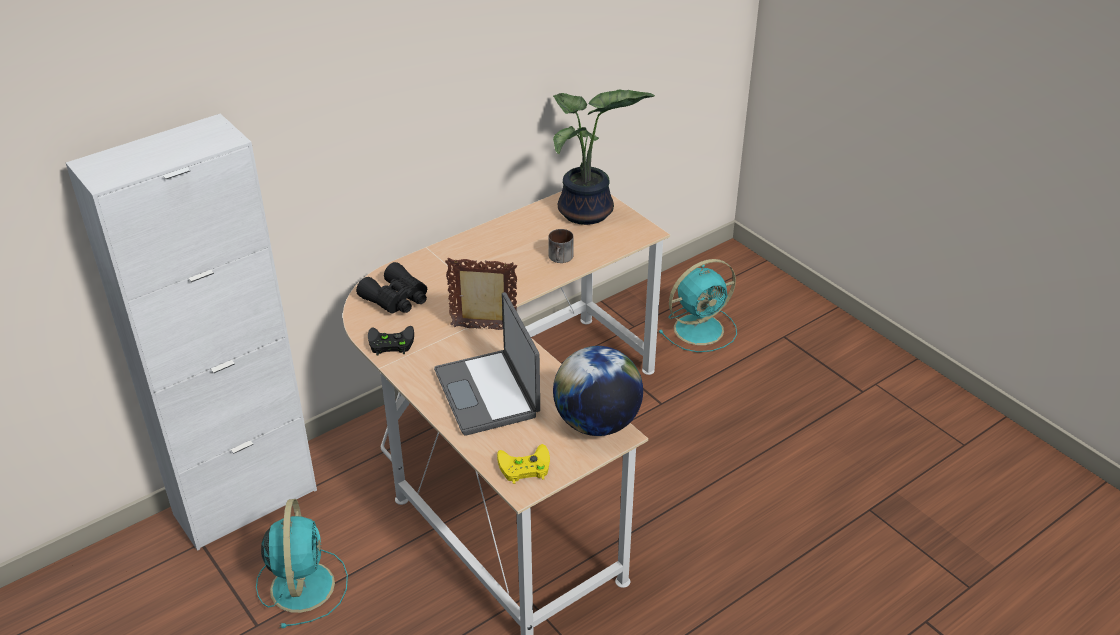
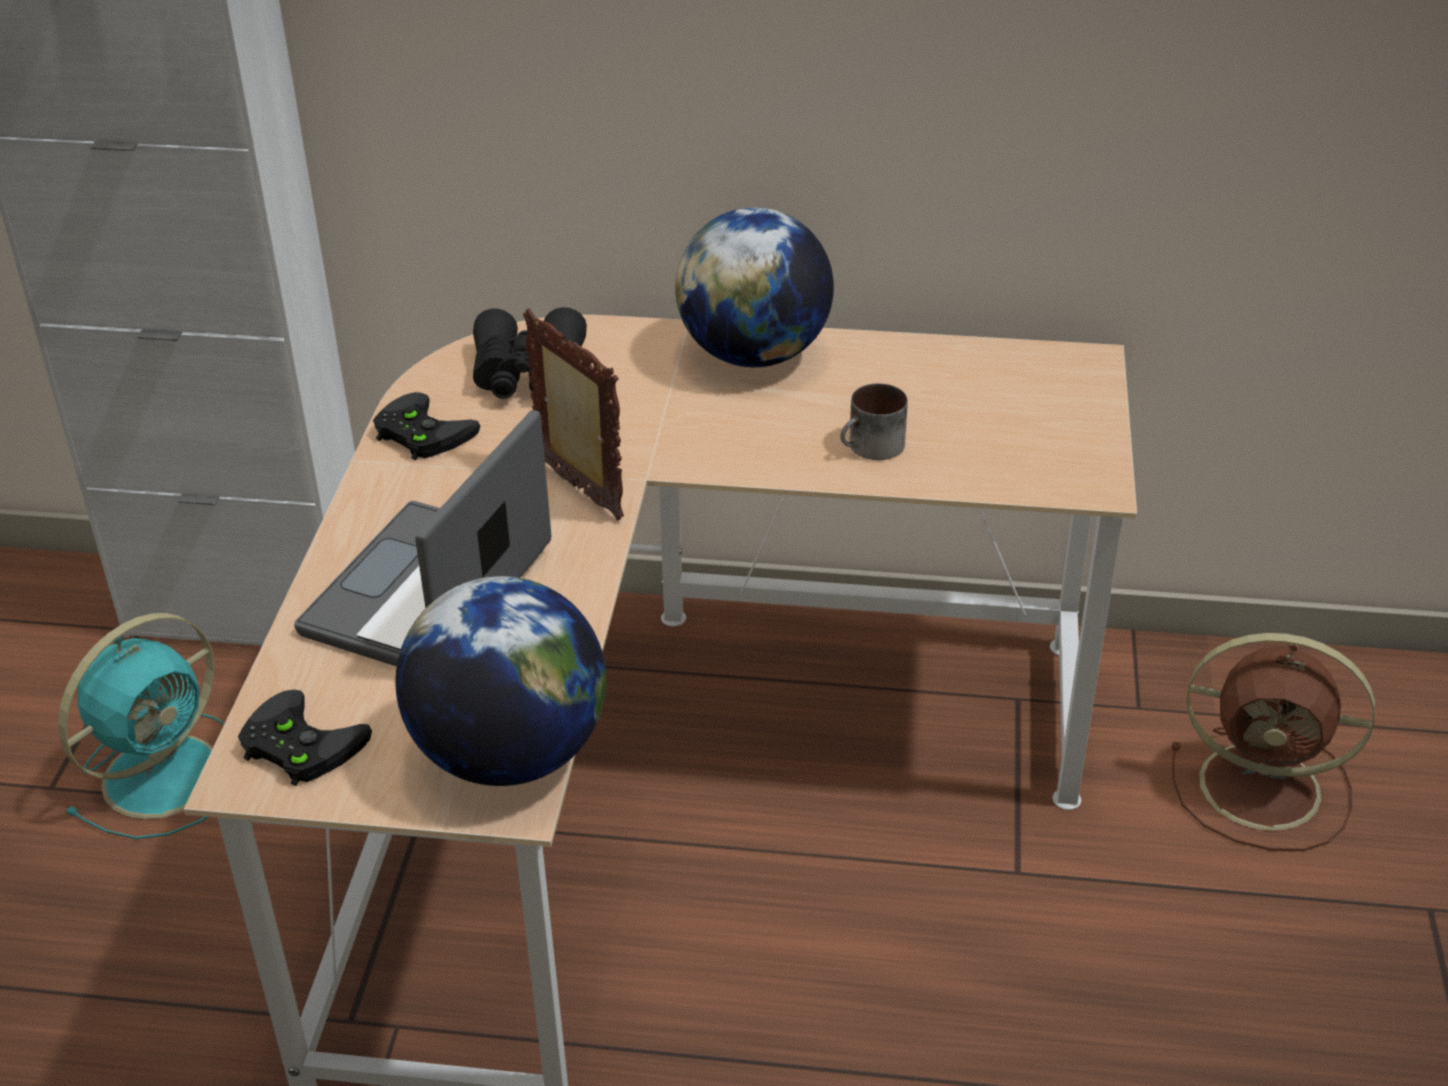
camera: 45 degrees right, 0 degrees up
yellow game controller [497,444,550,484] -> black game controller [238,690,372,786]
potted plant [553,90,655,225] -> none
turquoise fan [658,259,737,352] -> brown fan [1172,633,1375,851]
none -> globe [675,208,834,367]

